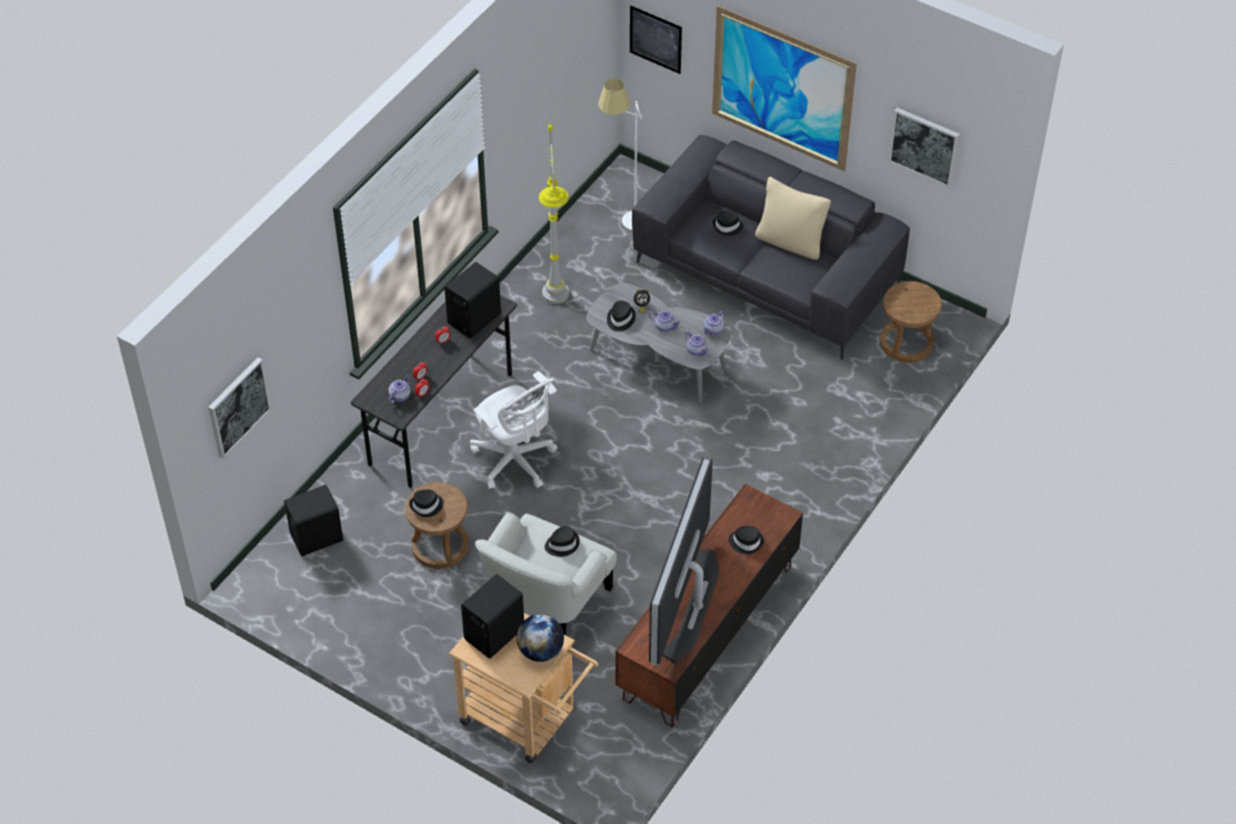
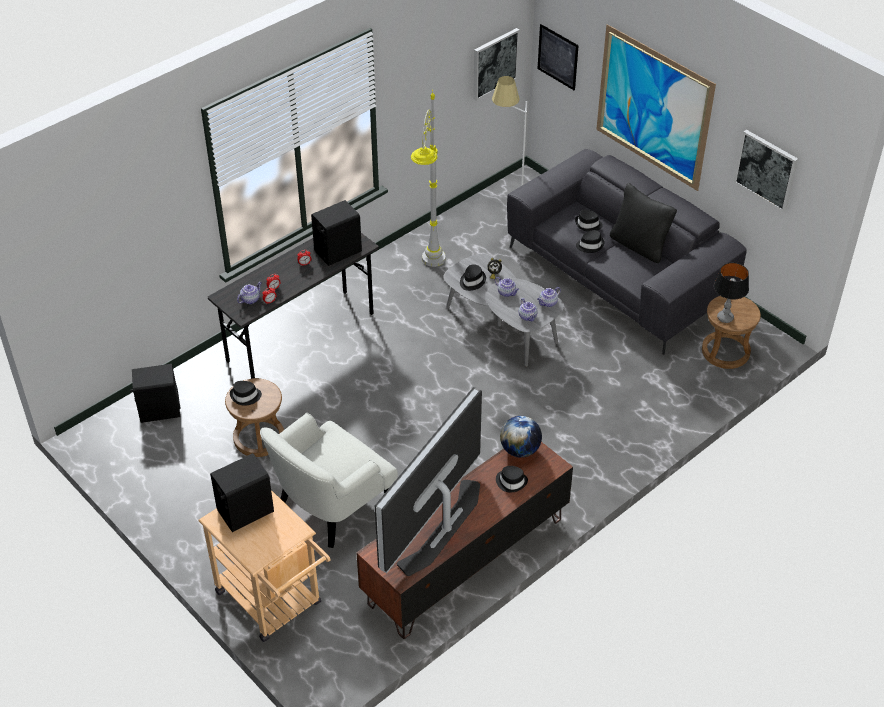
camera: 15 degrees right, 5 degrees down
picture [208,357,271,459] -> picture moved to [473,28,520,101]
white office chair [470,371,558,489] -> none
globe [517,614,564,662] -> globe moved to [500,416,542,458]
black hat [545,526,580,557] -> black hat moved to [576,230,605,253]
beige pillow [755,177,831,260] -> black pillow [610,183,677,263]
none -> table lamp [714,263,749,323]

